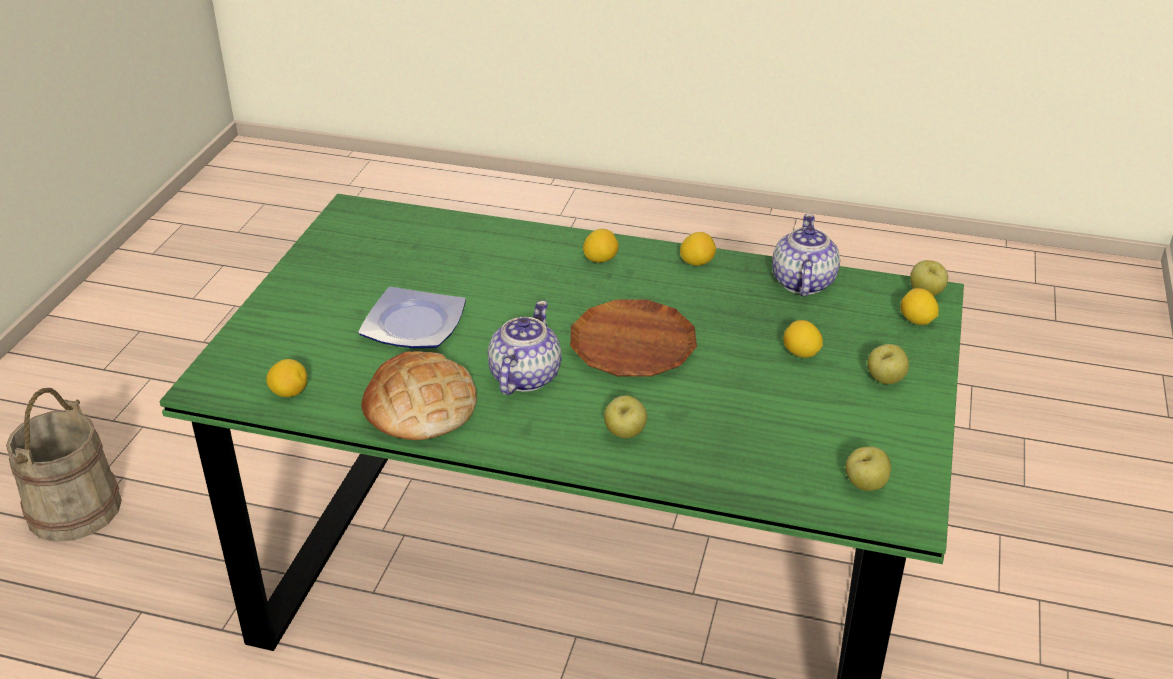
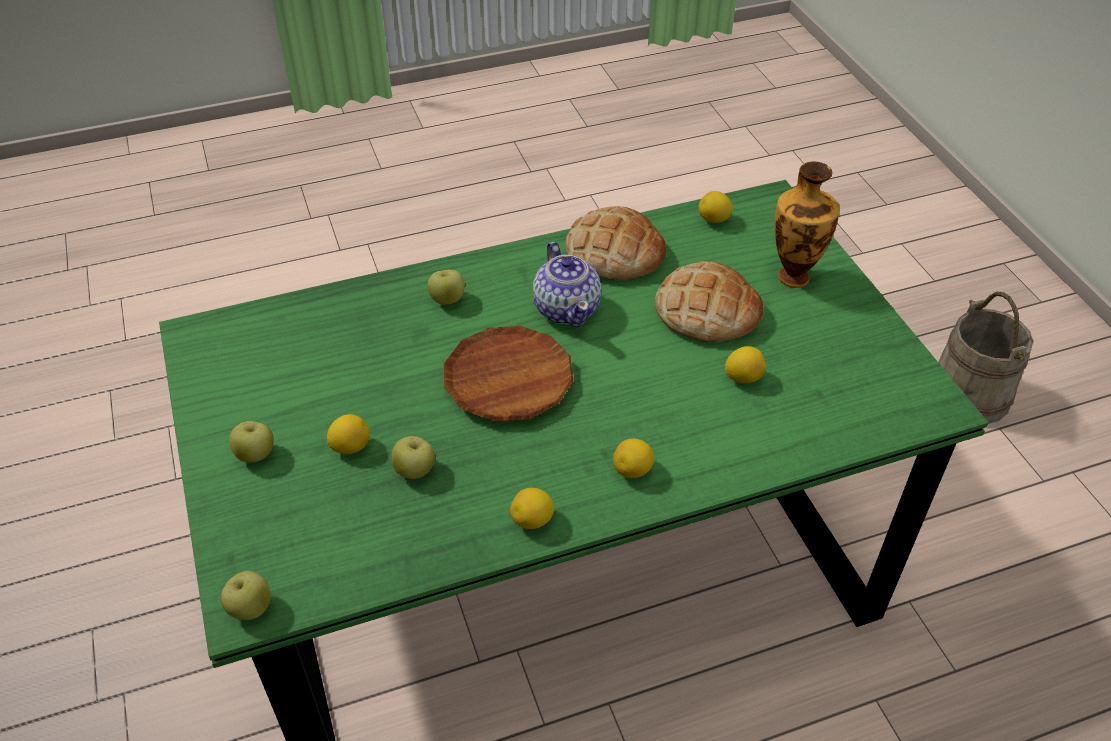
camera: 145 degrees right, 10 degrees up
plate [358,287,466,348] -> bread [655,261,763,342]
teapot [772,214,840,297] -> none
apple [846,447,891,491] -> apple moved to [391,436,435,479]
lemon [900,288,939,325] -> lemon moved to [725,346,766,384]
none -> vase [774,161,840,288]

